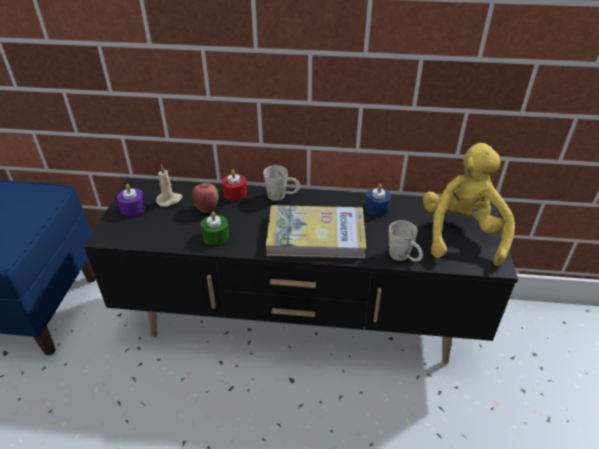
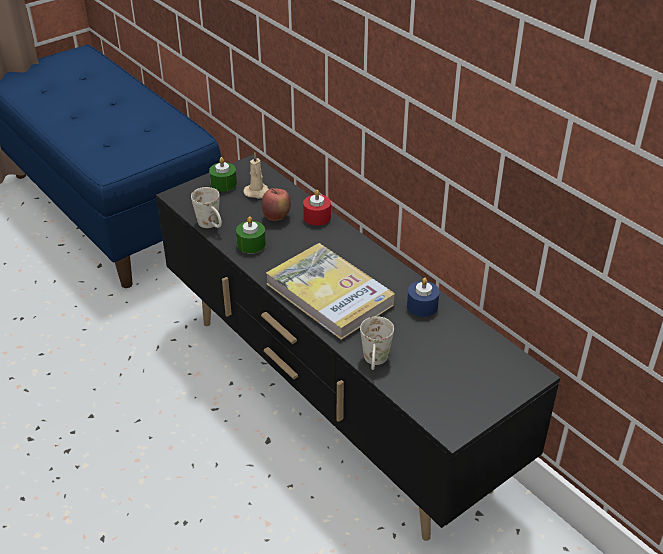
camera: 45 degrees right, 0 degrees up
purple candle [117,184,146,216] -> green candle [209,157,237,192]
white mug [263,165,300,201] -> white mug moved to [191,187,222,228]
yellow plush toy [423,143,515,266] -> none

